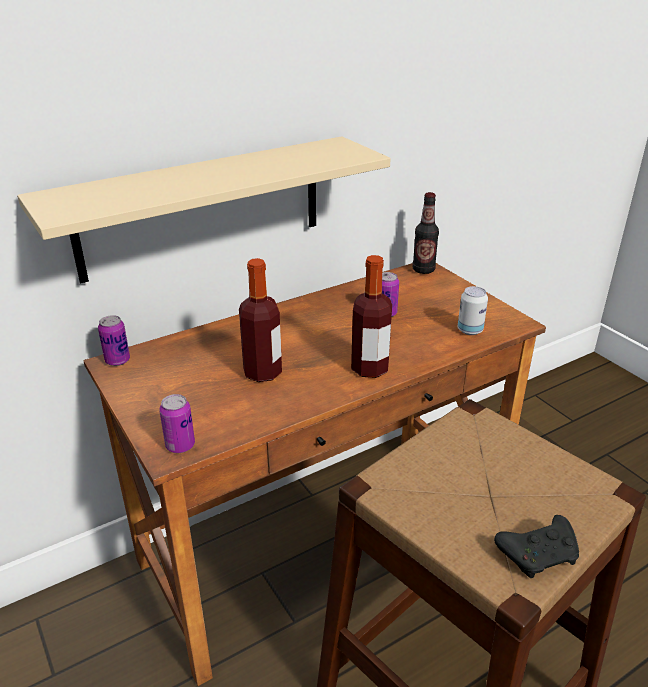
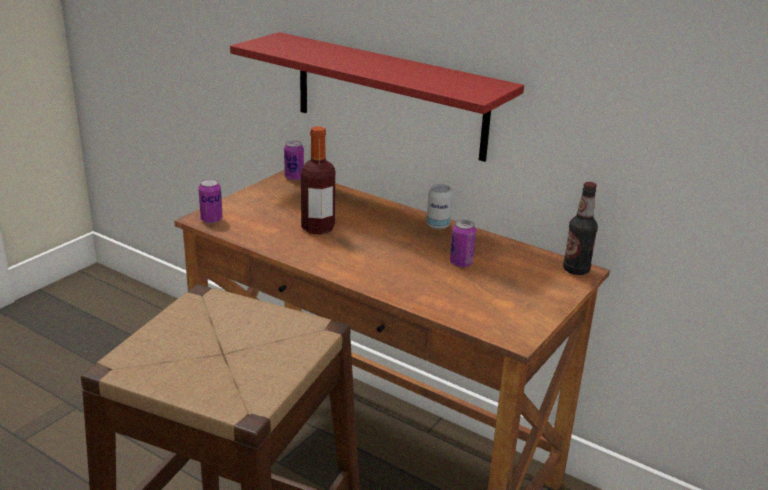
camera: 65 degrees right, 5 degrees down
beige shelf [17,136,391,283] -> red shelf [230,32,524,162]
bottle [351,255,392,378] -> none
can [458,286,488,335] -> can moved to [426,184,453,230]
black game controller [494,515,579,578] -> none

